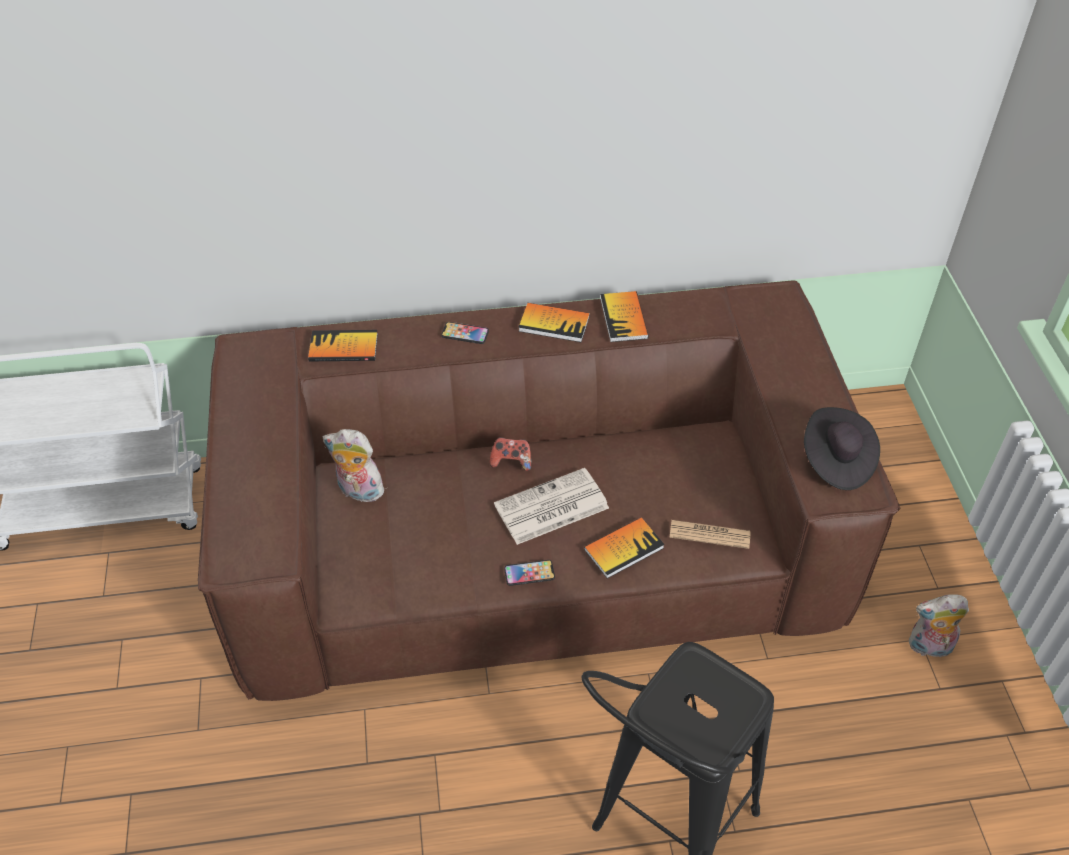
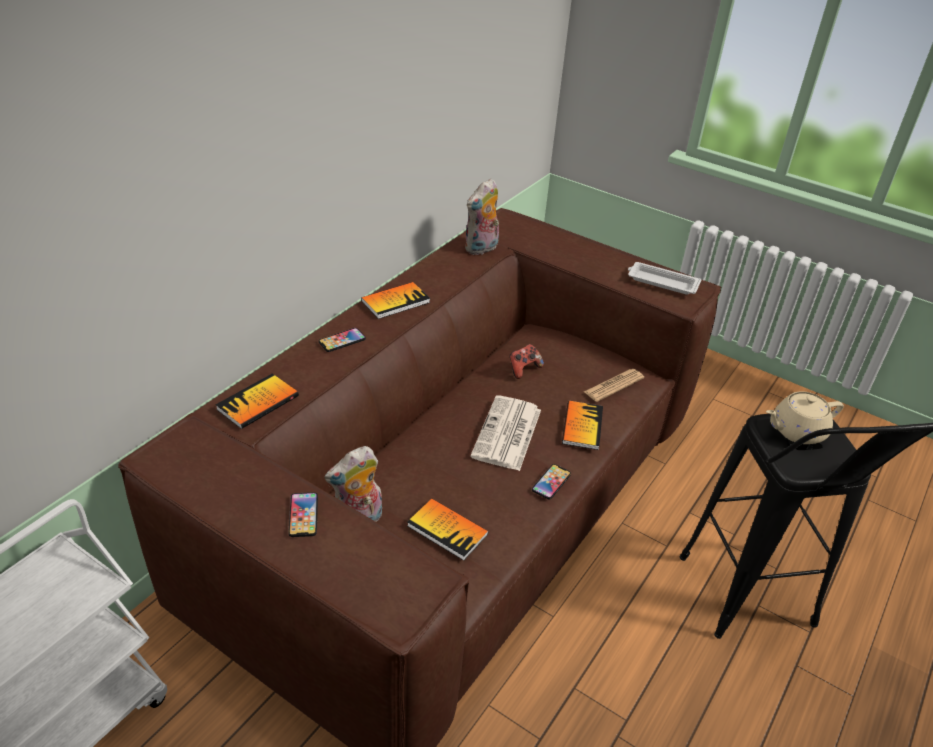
camera: 50 degrees left, 10 degrees down
game controller [490,437,532,471] -> game controller moved to [509,344,544,379]
book [600,291,649,342] -> book moved to [407,499,488,561]
black hat [804,407,880,490] -> white tray [628,262,701,295]
plush toy [909,594,969,661] -> plush toy moved to [465,178,499,255]
none -> phone [288,492,318,537]
none -> beige teapot [766,391,844,444]

